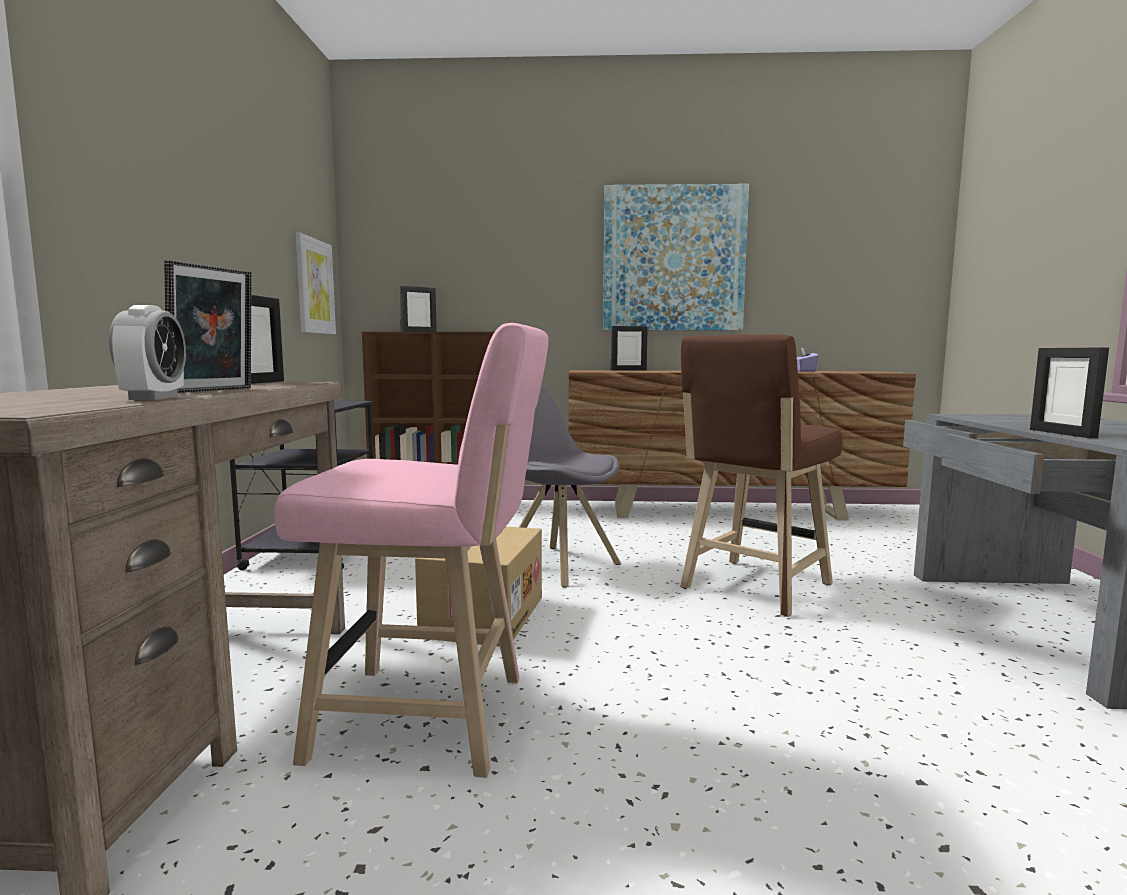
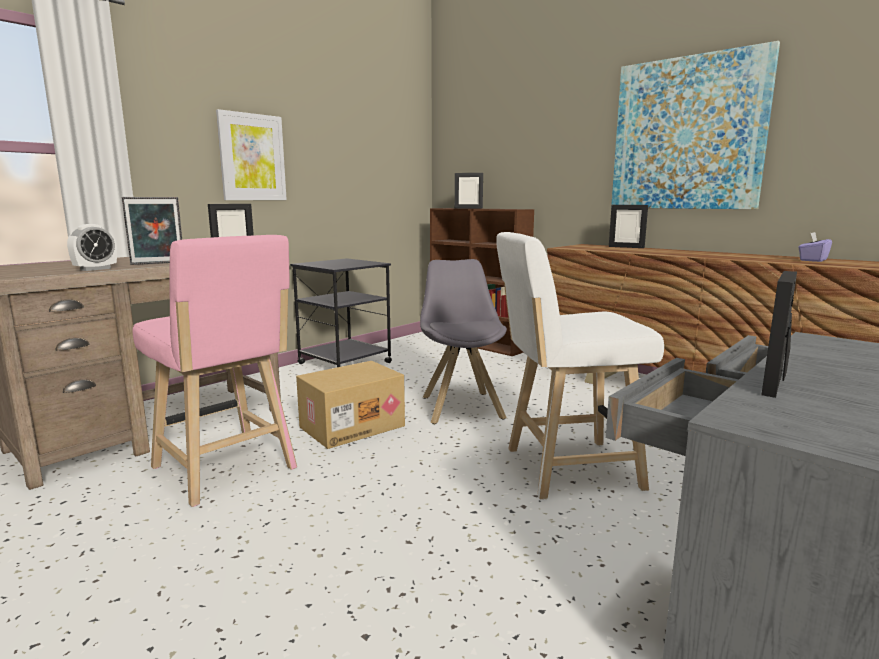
camera: 40 degrees right, 5 degrees up
picture [295,232,336,334] -> picture moved to [216,109,287,200]
brown stool [680,334,843,617] -> white stool [496,232,664,500]

